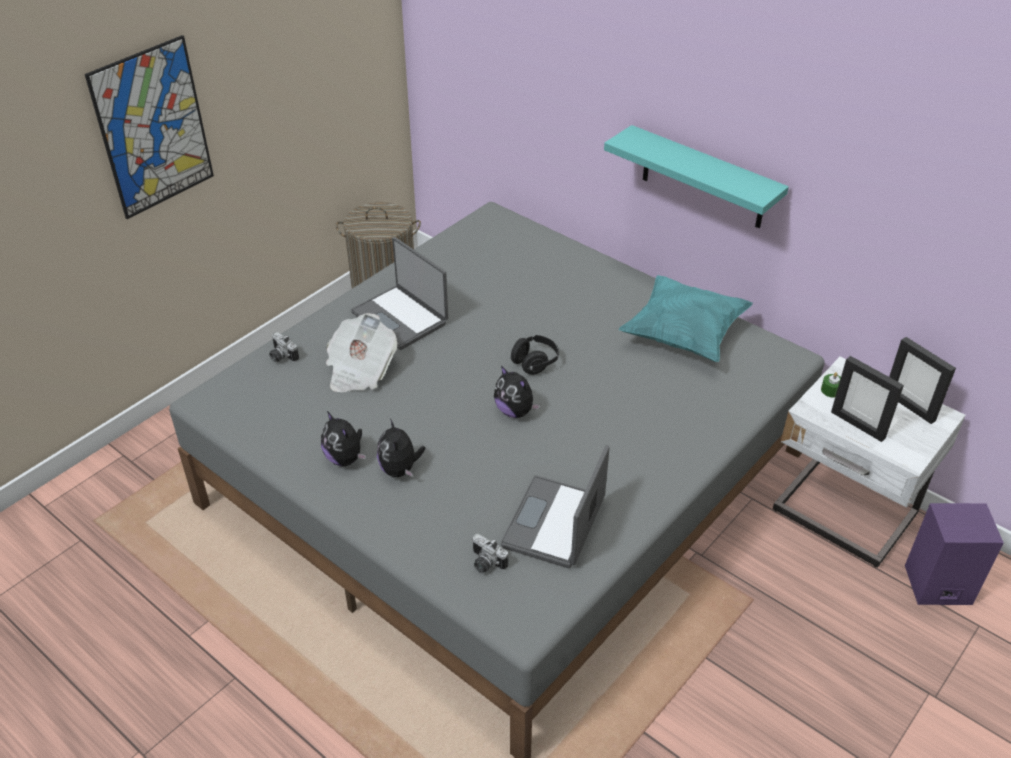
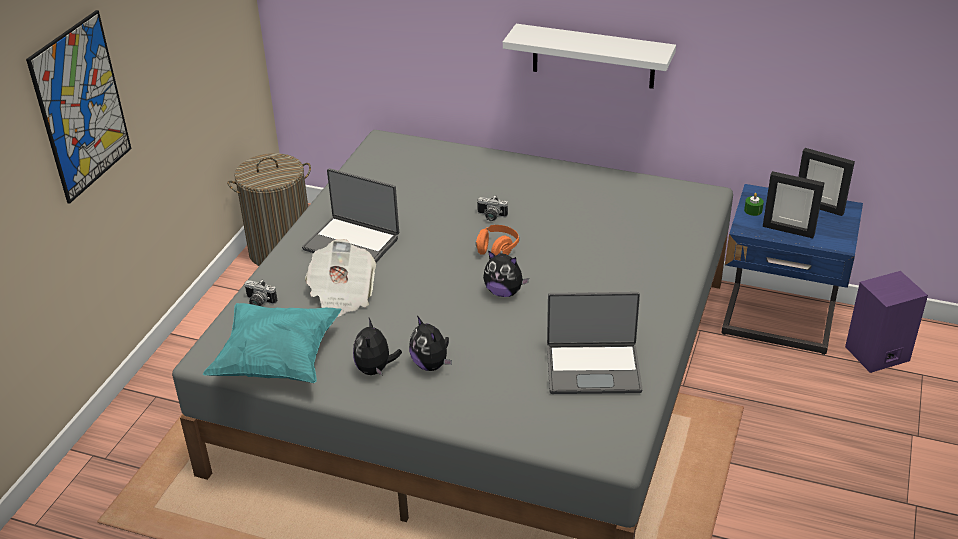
camera: 20 degrees left, 5 degrees down
plush toy [321,411,366,466] -> plush toy turned 60 degrees clockwise [353,318,402,376]
camera [472,534,508,573] -> camera moved to [477,195,508,221]
laptop [501,445,610,568] -> laptop turned 90 degrees counterclockwise [547,292,643,394]
black headphones [511,335,559,375] -> orange headphones [476,225,519,255]
turquoise shelf [604,125,789,228] -> white shelf [503,24,676,89]
turquoise pillow [619,275,753,362] -> turquoise pillow moved to [203,303,341,383]
white nightstand [773,357,965,568] -> blue nightstand [721,184,863,355]

